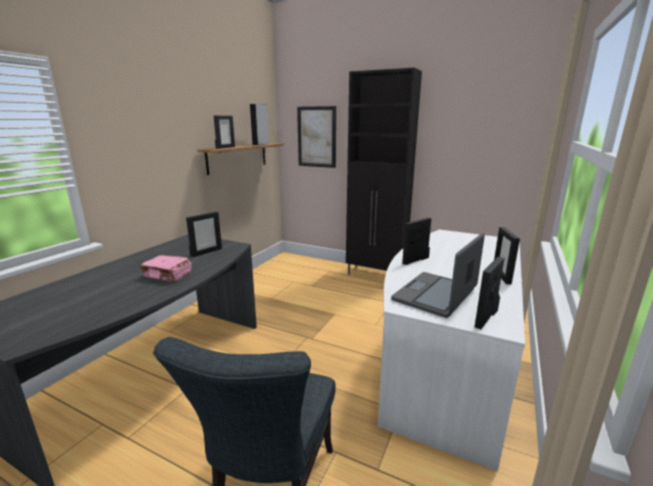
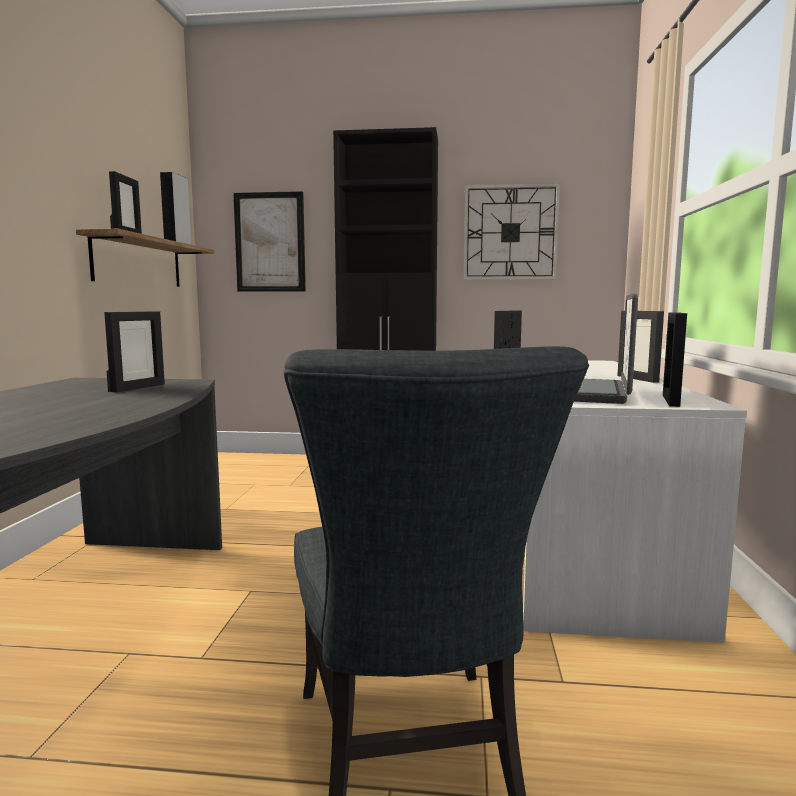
camera: 20 degrees left, 10 degrees down
pink book [139,255,192,282] -> none
none -> wall clock [463,183,560,280]

